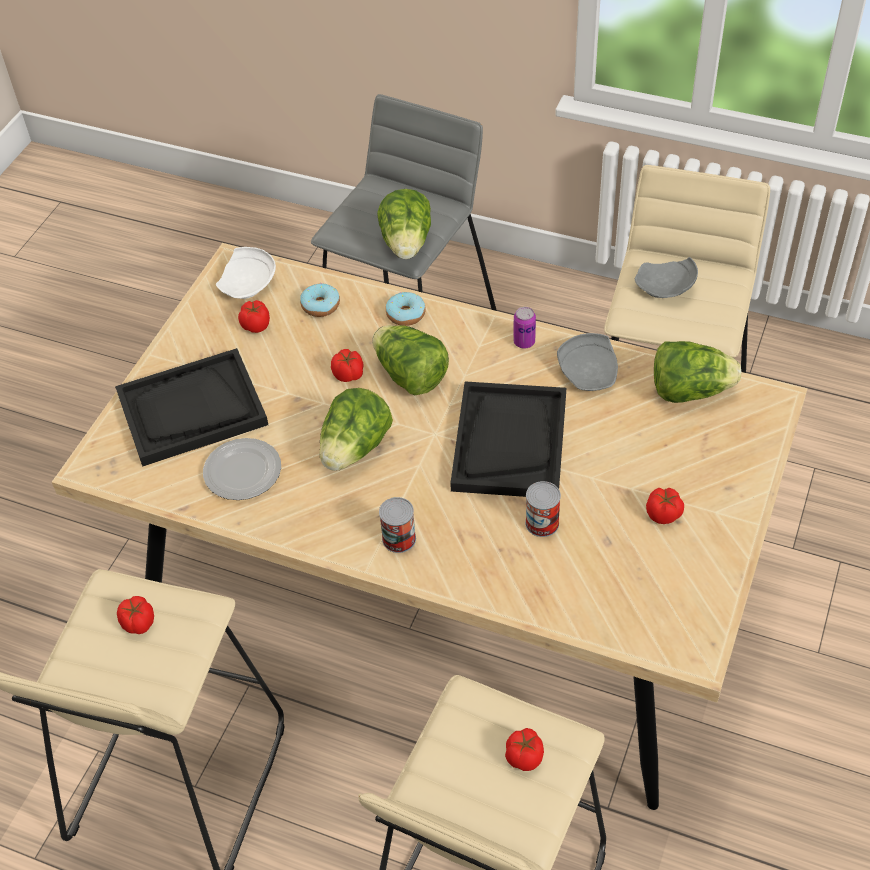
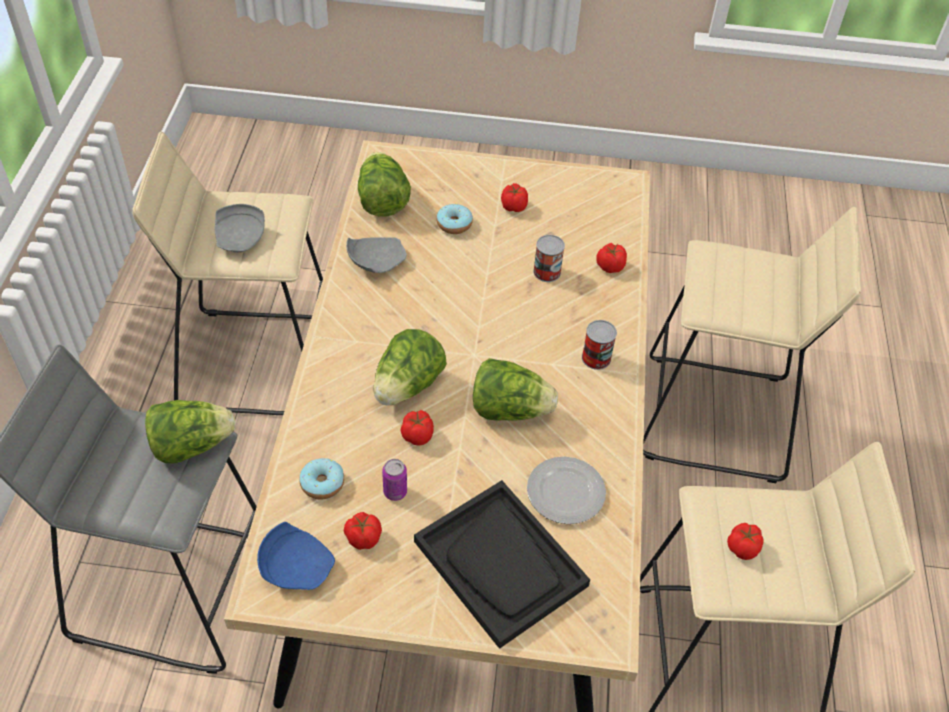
camera: 110 degrees left, 0 degrees up
white plate [216,247,276,299] -> blue plate [257,522,335,590]
donut [386,292,426,326] -> donut moved to [436,204,473,234]
black tray [450,381,566,497] -> none
tomato [505,728,544,771] -> tomato moved to [596,243,627,273]
can [513,307,536,348] -> can moved to [382,459,407,501]

